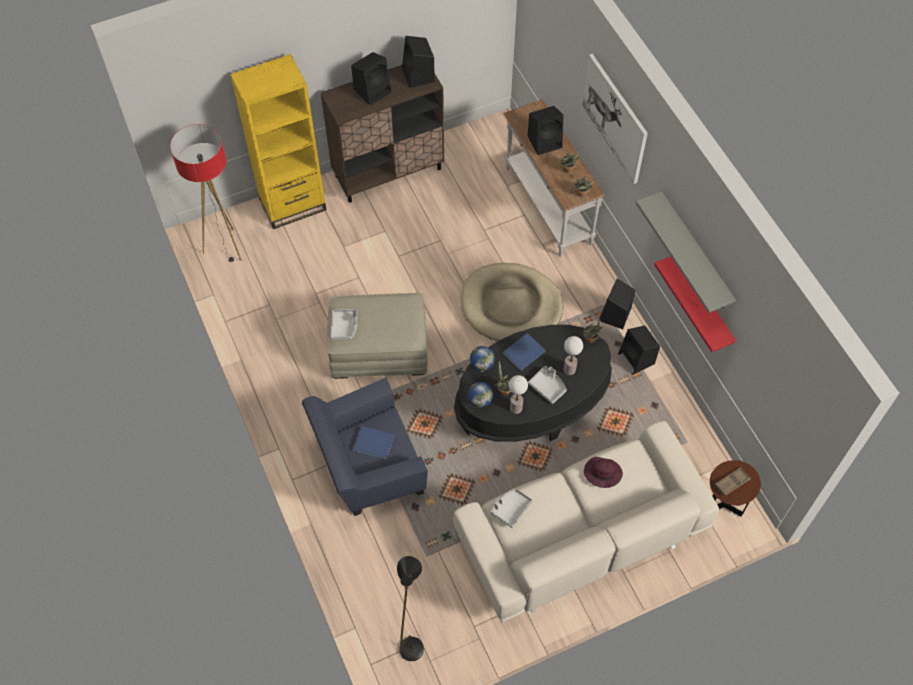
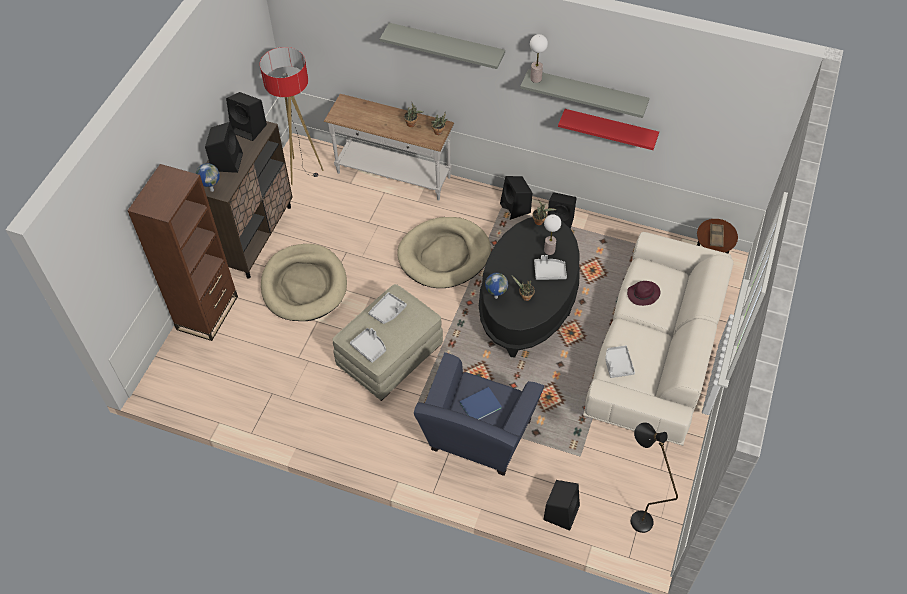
camera: 45 degrees left, 5 degrees down
floor lamp [170,124,242,262] -> floor lamp moved to [260,47,324,185]
yellow bookcase [230,54,326,229] -> brown bookcase [127,164,238,341]
globe [468,382,493,408] -> globe moved to [196,163,220,192]
blue book [503,333,546,371] -> none
table lamp [509,375,528,414] -> table lamp moved to [530,34,548,83]
black speaker [528,106,564,155] -> black speaker moved to [544,480,580,531]
picture [582,54,648,184] -> grey shelf [380,23,505,69]
none -> beige dog bed [261,244,347,321]
none -> grey tray [368,292,407,324]

